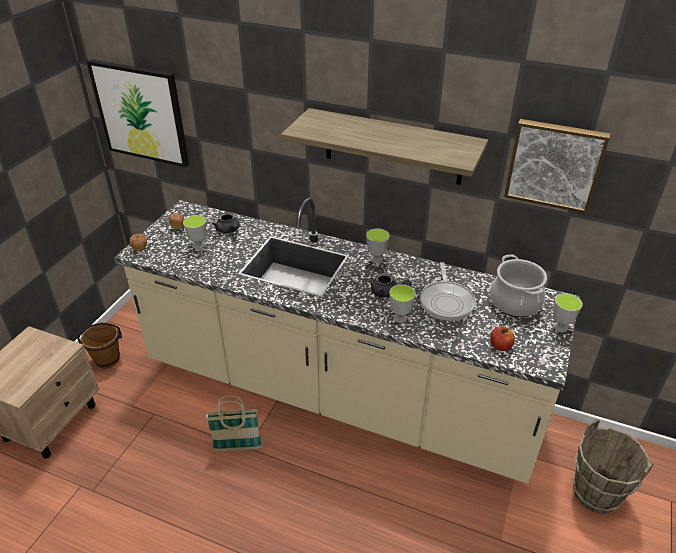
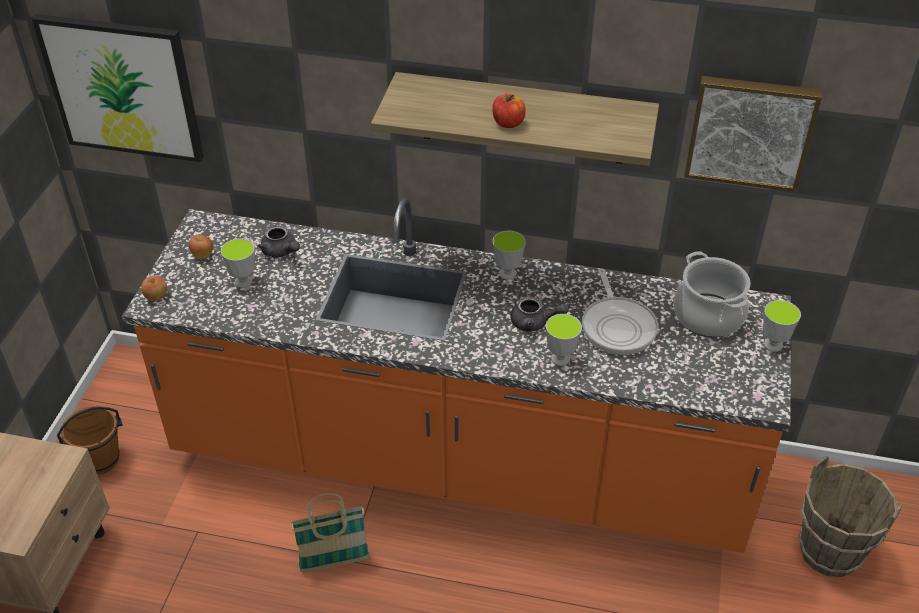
camera: 10 degrees left, 5 degrees up
beige counter [114,198,580,484] -> orange counter [122,197,791,553]
apple [490,326,515,351] -> apple moved to [492,94,525,128]

